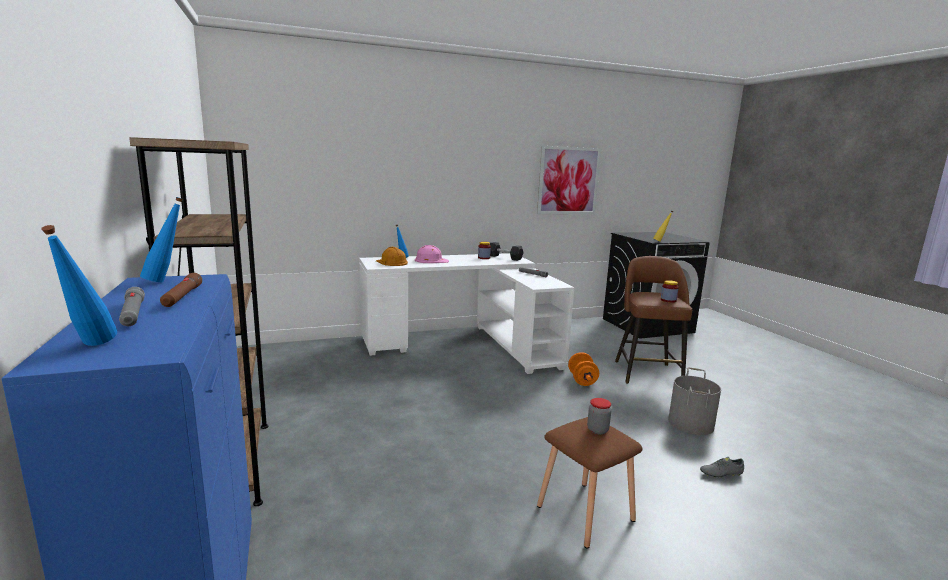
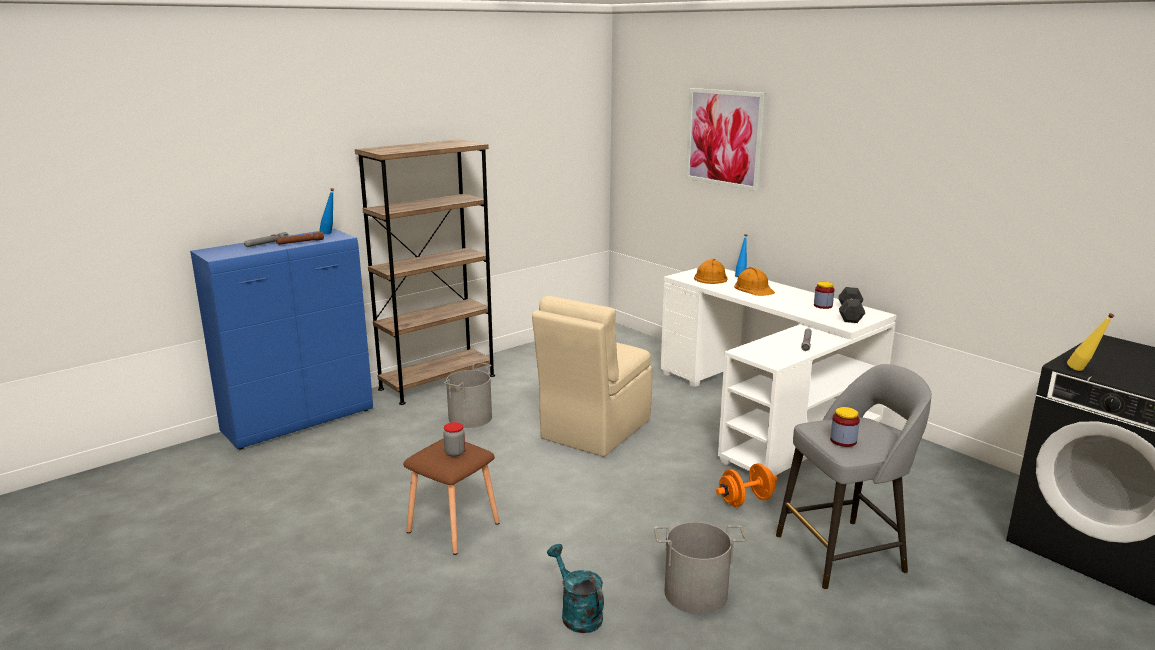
camera: 70 degrees right, 5 degrees up
blue bottle [41,225,117,346] -> none
pink hard hat [415,245,449,263] -> orange hard hat [734,267,775,296]
picture [537,146,601,214] -> picture moved to [686,88,765,191]
brown stool [615,256,692,384] -> grey stool [776,364,932,589]
grey shoe [700,457,744,478] -> turquoise watering can [547,544,604,633]
none -> grey bucket [444,362,492,428]
none -> beige chair [532,296,652,457]

